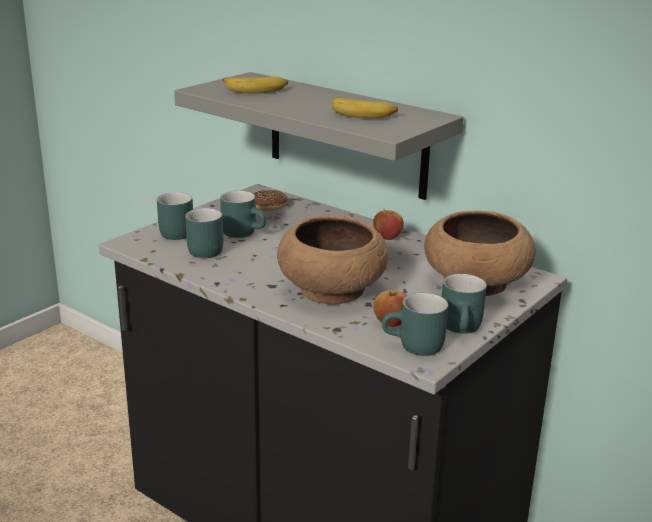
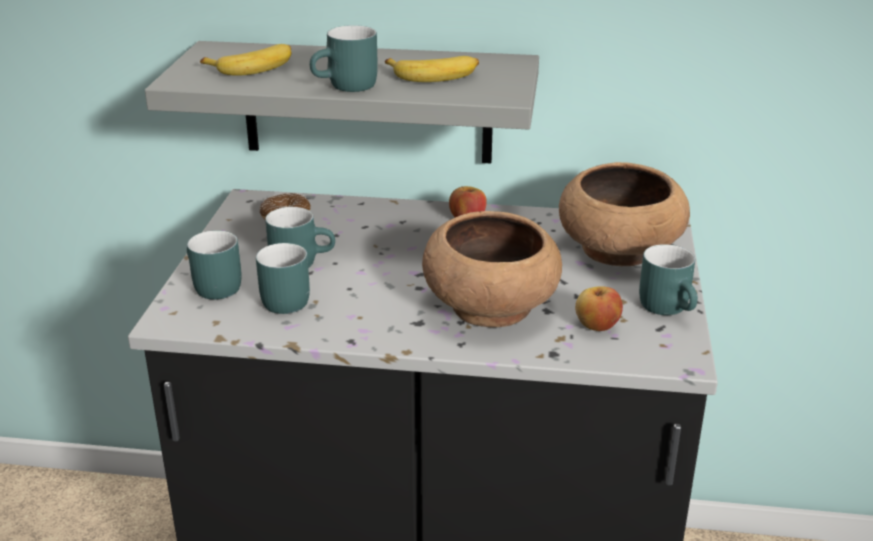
camera: 30 degrees left, 5 degrees up
turquoise mug [382,293,448,356] -> turquoise mug moved to [310,25,378,92]

